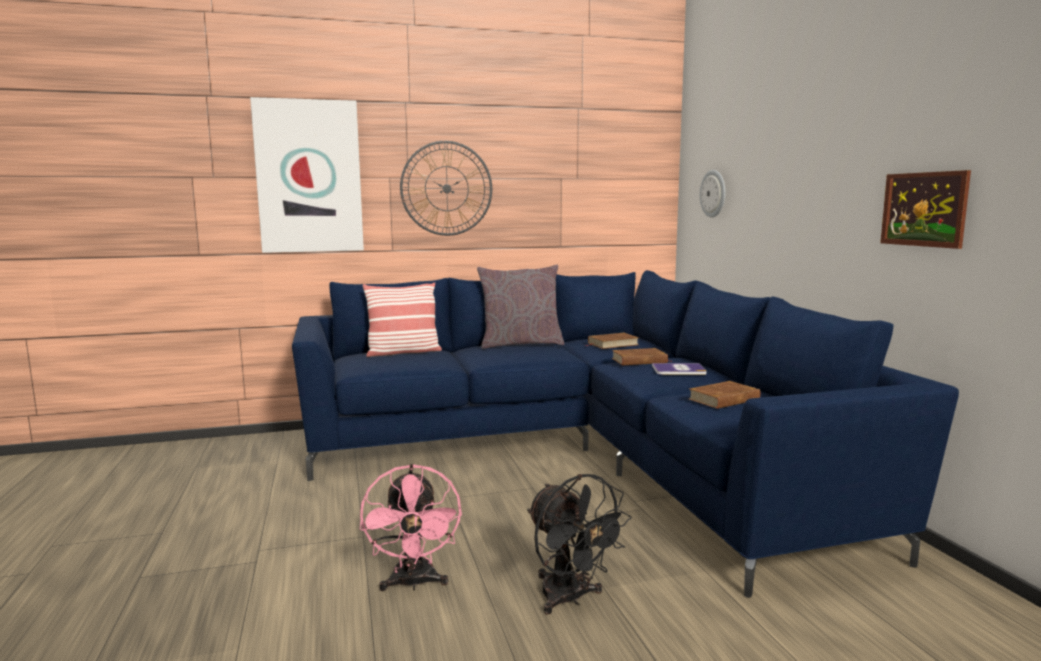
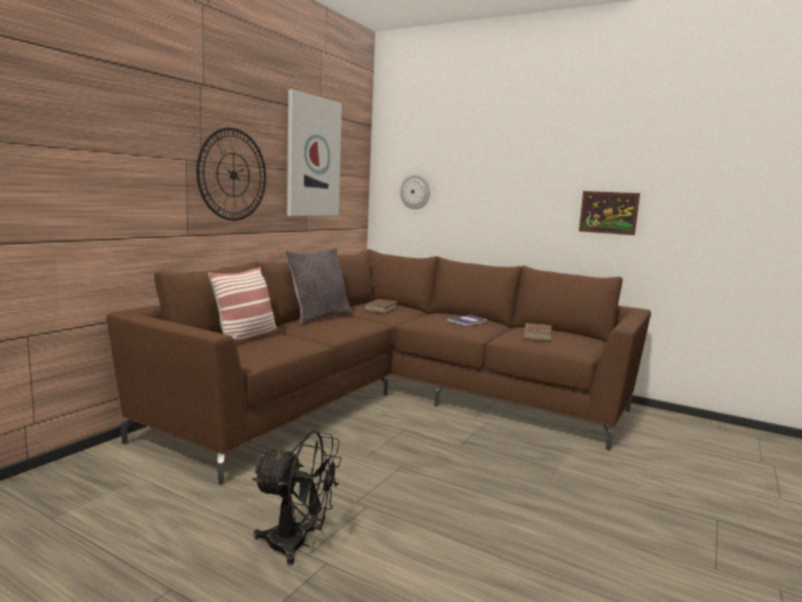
camera: 45 degrees left, 0 degrees up
picture [250,97,364,253] -> picture moved to [287,89,342,216]
blue sofa [292,270,959,598] -> brown sofa [106,249,651,485]
pink fan [360,464,462,591] -> none
black fan [527,474,632,615] -> black fan moved to [252,430,342,565]
brown book [612,348,668,365] -> none

